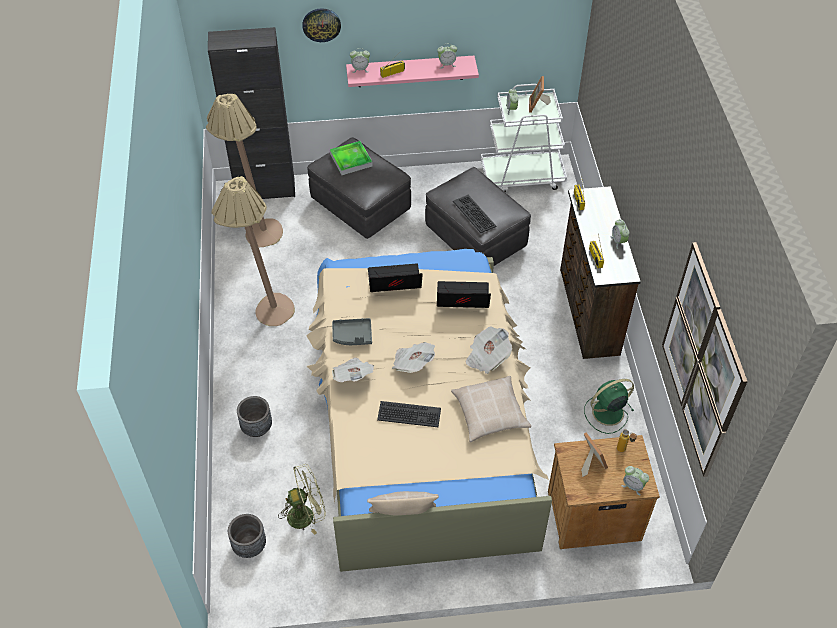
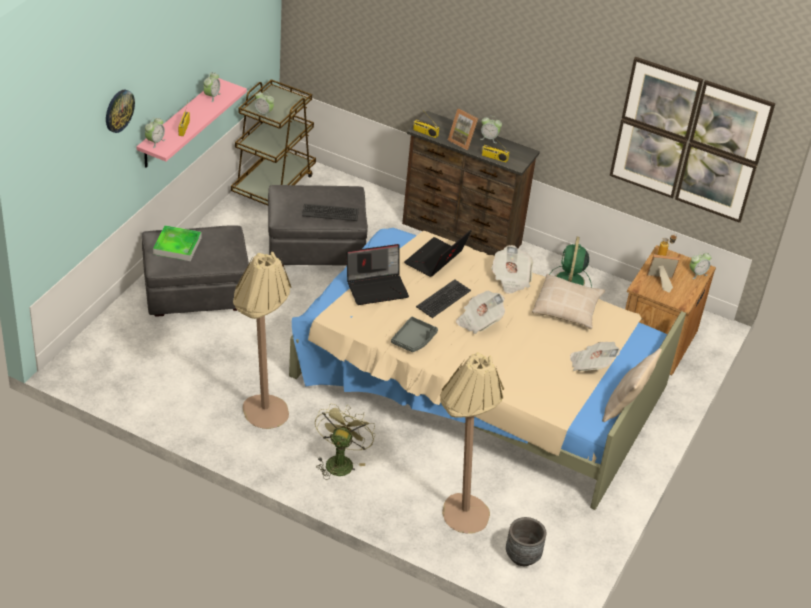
camera: 60 degrees left, 10 degrees down
beige floor lamp [206,94,283,247] -> beige floor lamp moved to [440,352,504,534]
black cabinet [208,27,295,199] -> none
grey planter [237,396,272,437] -> none
green fan [278,464,326,535] -> green fan moved to [315,404,375,480]
newspaper [332,357,374,382] -> newspaper moved to [570,342,620,371]
laptop [368,263,423,292] -> laptop turned 135 degrees counterclockwise [347,244,409,305]
keyboard [377,401,441,427] -> keyboard moved to [416,279,471,318]
white cart [481,84,567,193] -> brown cart [231,79,316,205]
picture frame [529,76,551,113] -> picture frame moved to [448,109,478,150]

